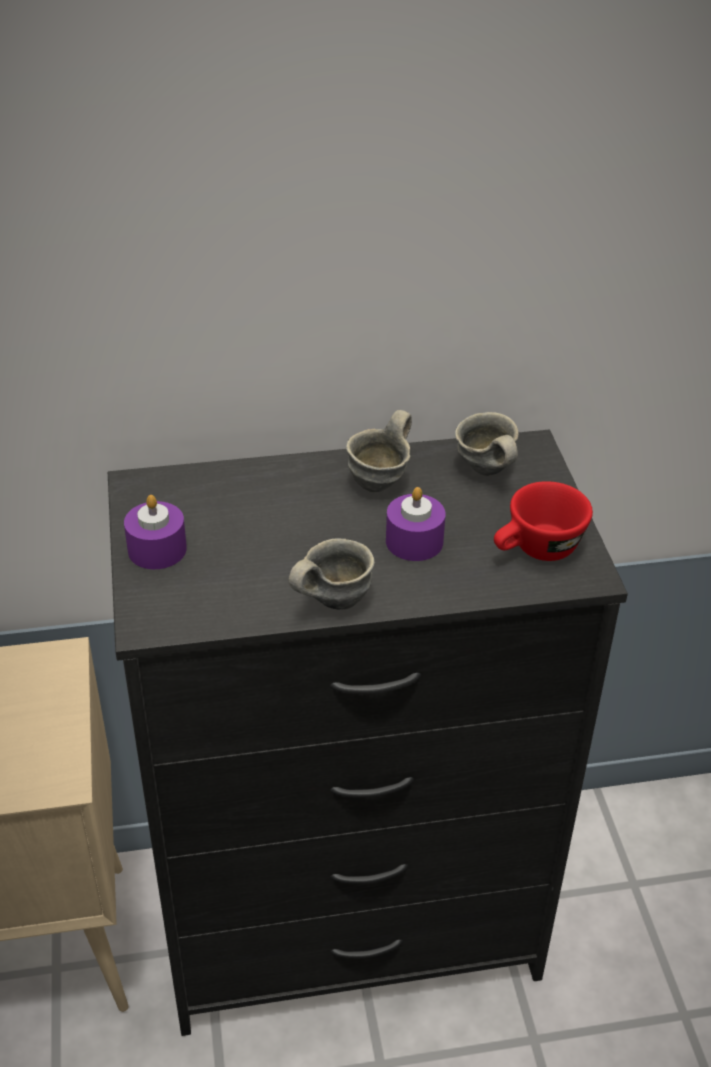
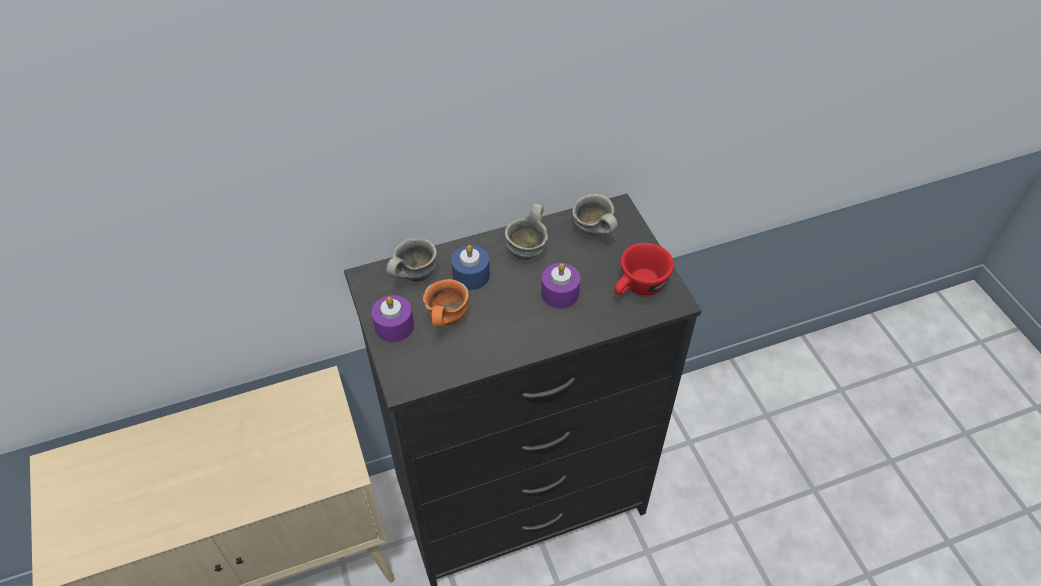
camera: 10 degrees left, 10 degrees up
grey mug [289,538,375,609] -> grey mug moved to [386,238,437,282]
none -> orange mug [423,279,469,327]
none -> blue candle [451,245,490,290]

